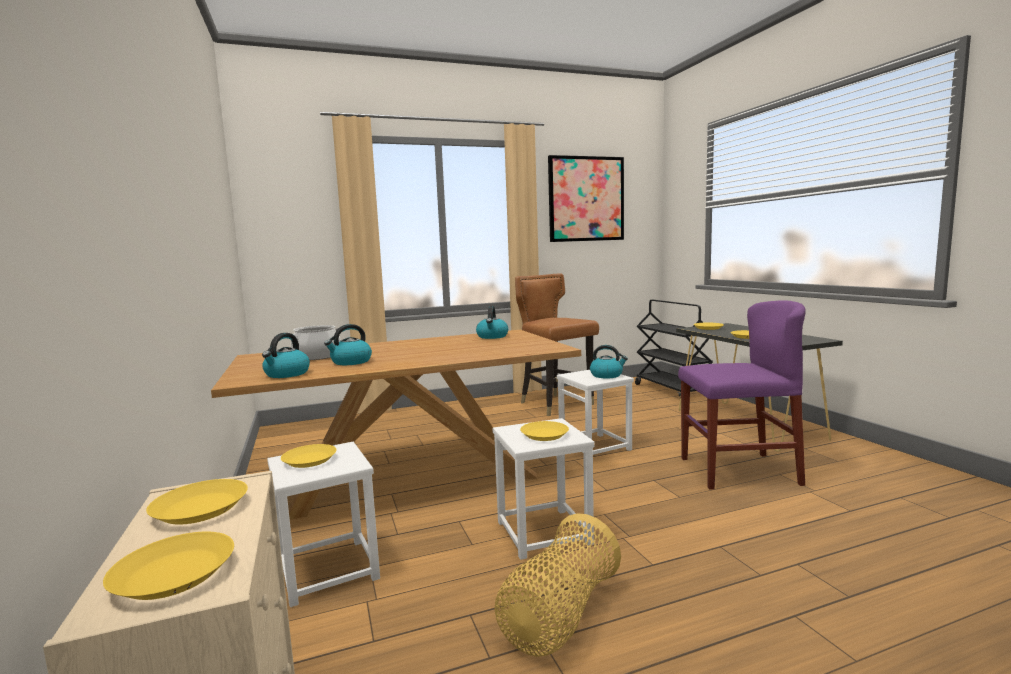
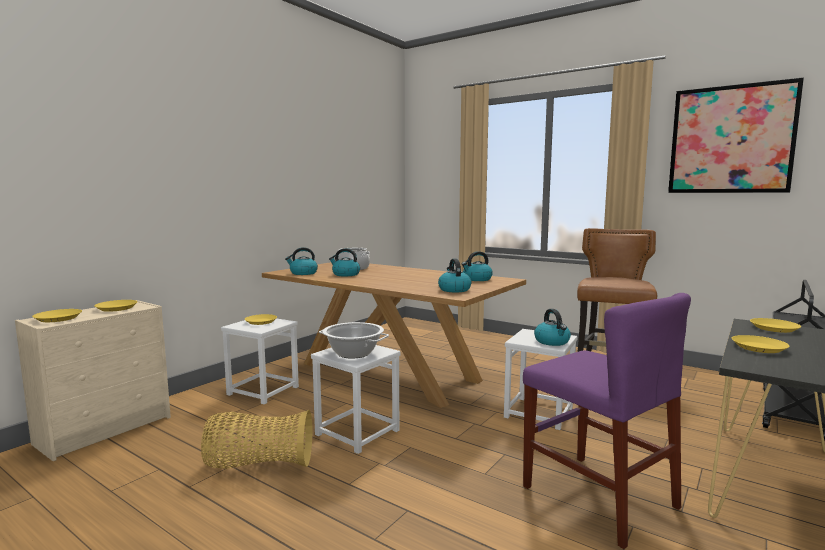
camera: 55 degrees right, 0 degrees up
yellow plate [520,421,569,441] -> cooking pot [319,322,389,359]
none -> kettle [438,259,471,292]

